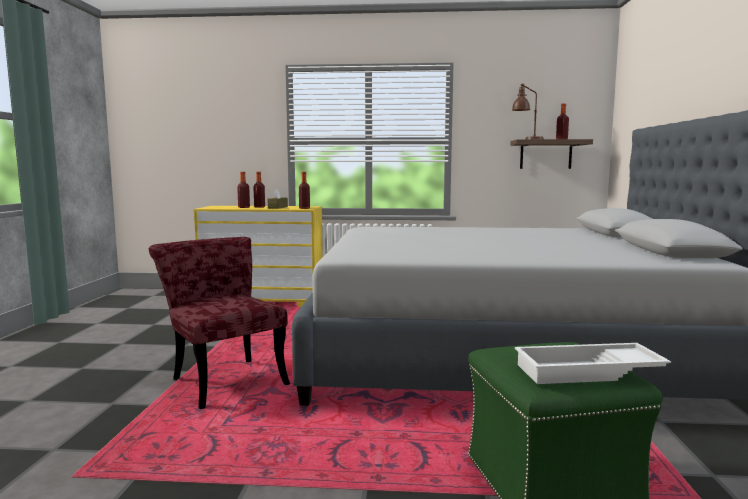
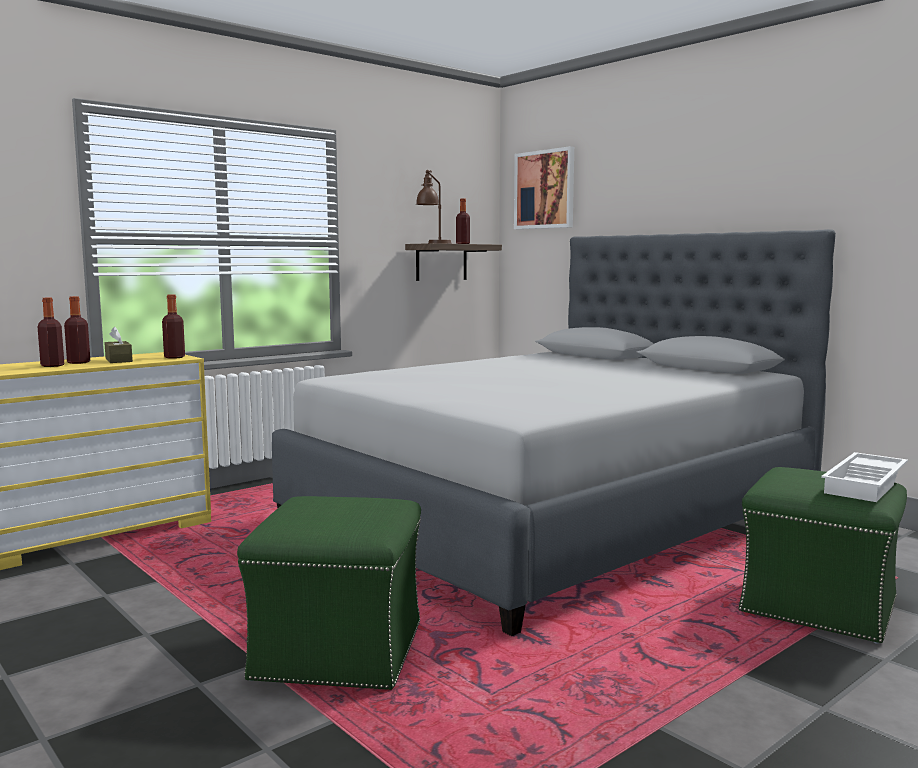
camera: 45 degrees left, 0 degrees up
red chair [149,237,290,409] -> green ottoman [237,496,421,690]
none -> picture [514,146,574,229]

